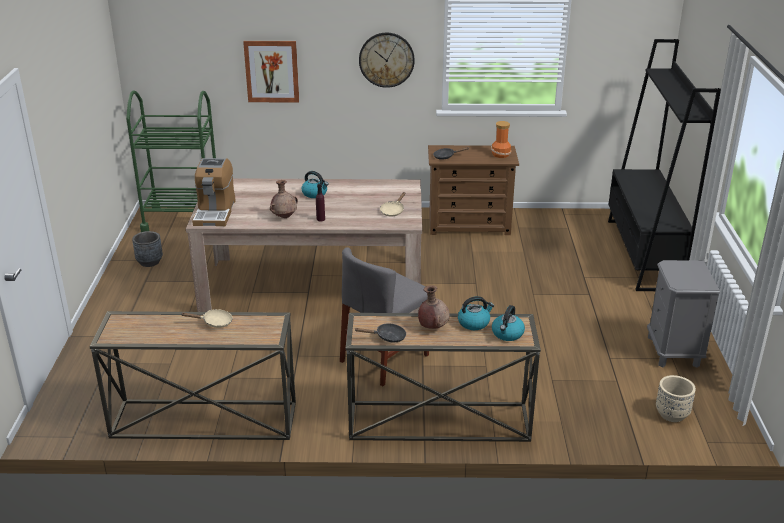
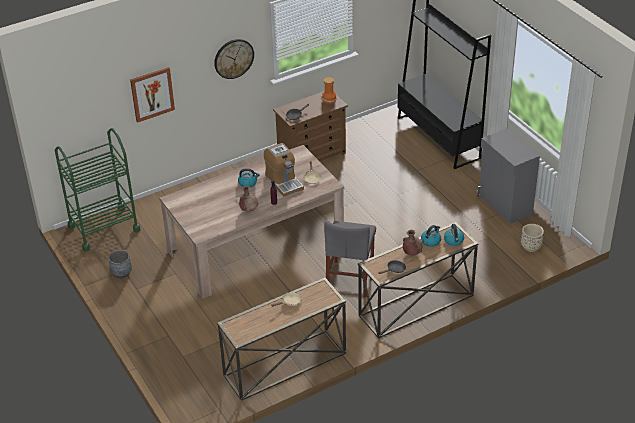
camera: 30 degrees left, 10 degrees up
coffee machine [192,158,236,226] -> coffee machine moved to [264,143,304,197]
grey nightstand [647,260,720,368] -> grey cabinet [477,128,540,224]

